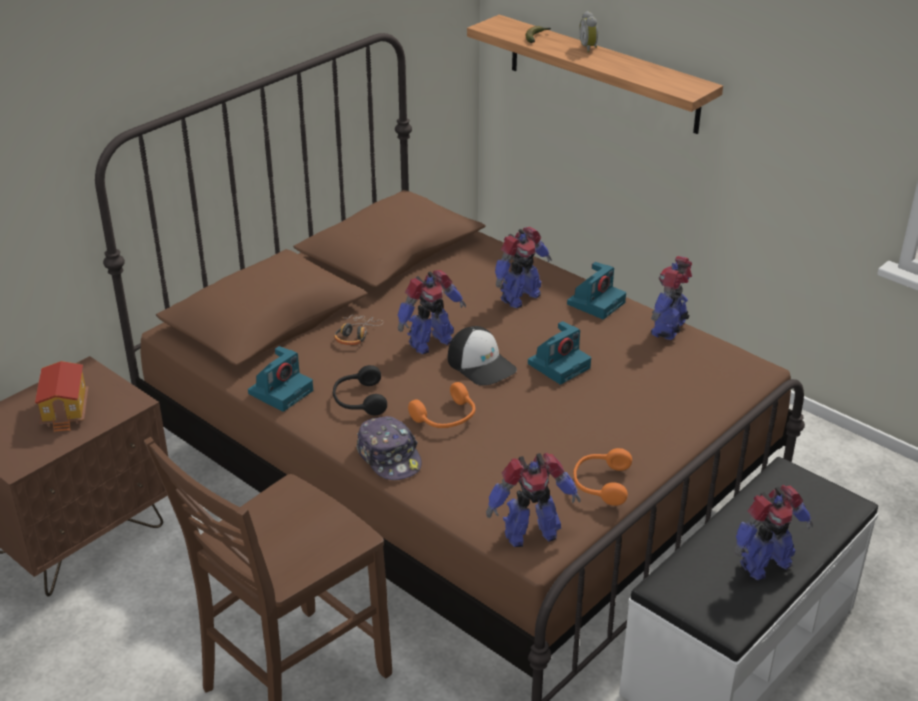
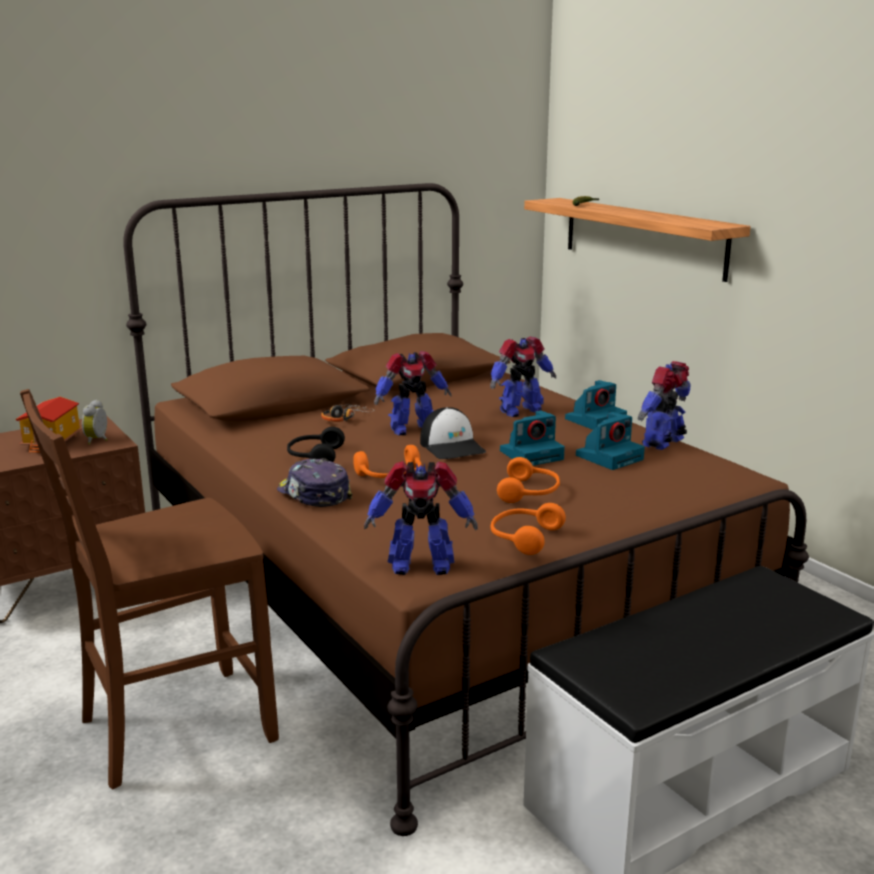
camera: 15 degrees right, 15 degrees down
camera [248,346,313,412] -> camera moved to [576,412,645,470]
cap [356,416,422,480] -> cap turned 150 degrees clockwise [277,458,352,507]
alarm clock [579,11,598,53] -> alarm clock moved to [82,400,108,445]
toy robot [734,485,813,580] -> none
none -> orange headphones [497,457,560,503]

